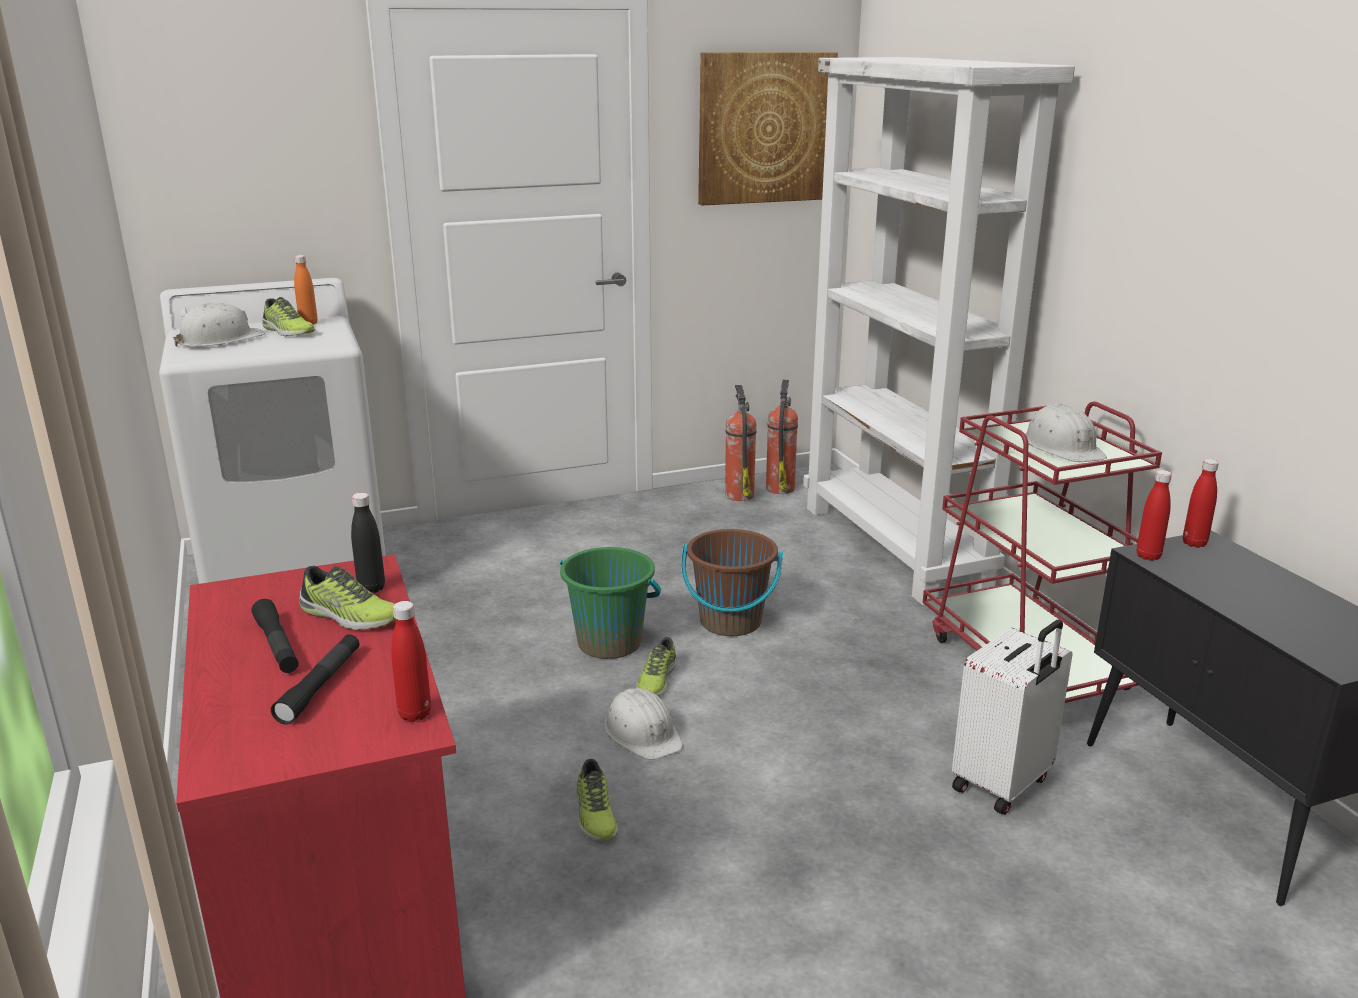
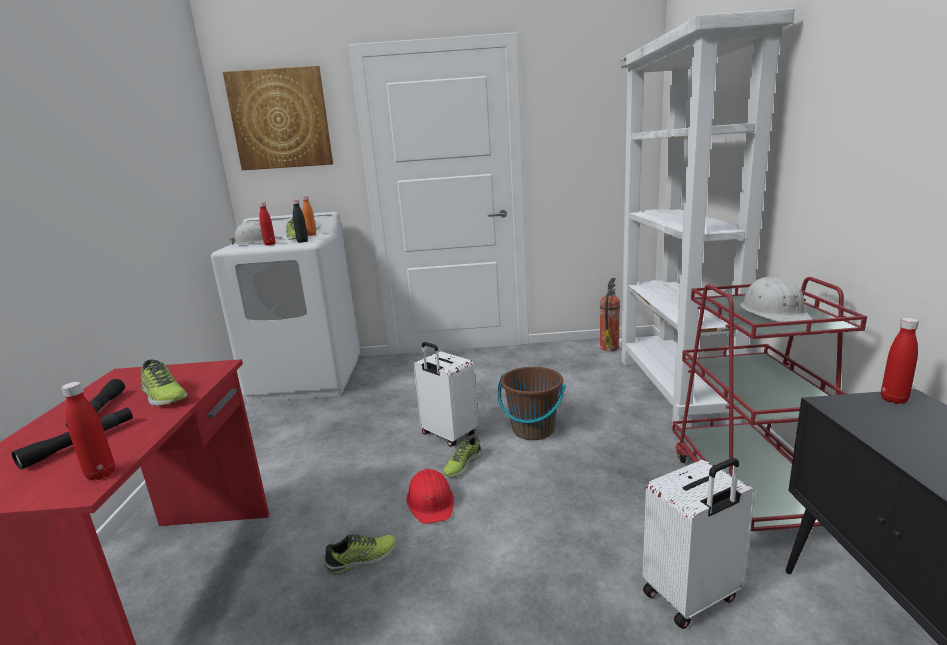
camera: 20 degrees right, 5 degrees down
black bottle [351,493,385,593] -> black bottle moved to [292,200,308,243]
green bucket [560,547,661,659] -> white suitcase [414,342,478,447]
shoe [576,759,618,840] -> shoe turned 120 degrees counterclockwise [324,534,396,575]
white hard hat [604,688,683,760] -> red hard hat [407,469,454,524]
picture [698,52,838,205] -> picture moved to [223,66,333,170]
fire extinguisher [725,385,757,501] -> none
red bottle [1136,470,1172,561] -> red bottle moved to [259,202,275,245]

